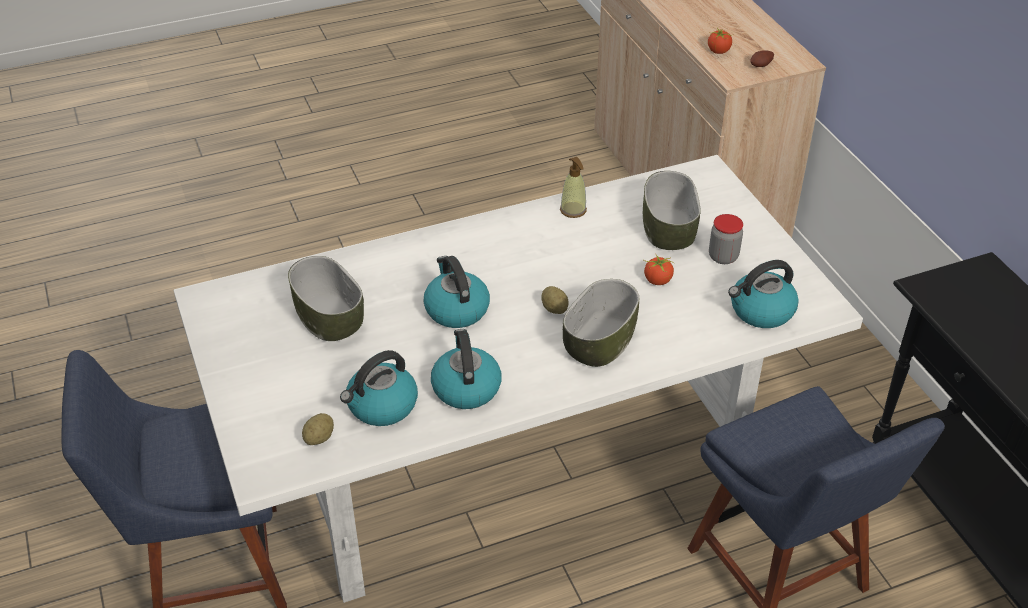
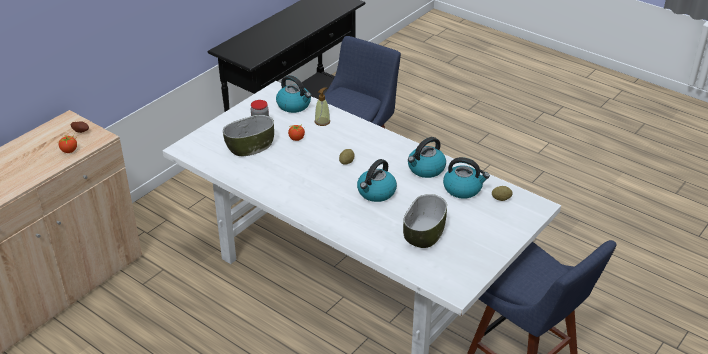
camera: 120 degrees left, 5 degrees down
soap dispenser [560,157,587,218] -> soap dispenser moved to [315,87,330,126]
bowl [563,279,639,367] -> none

